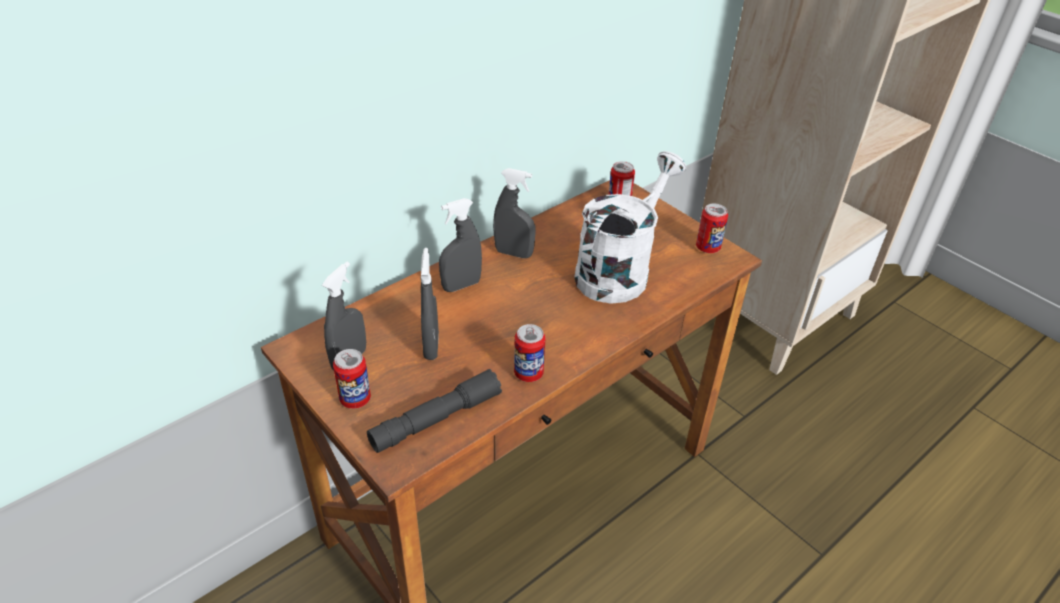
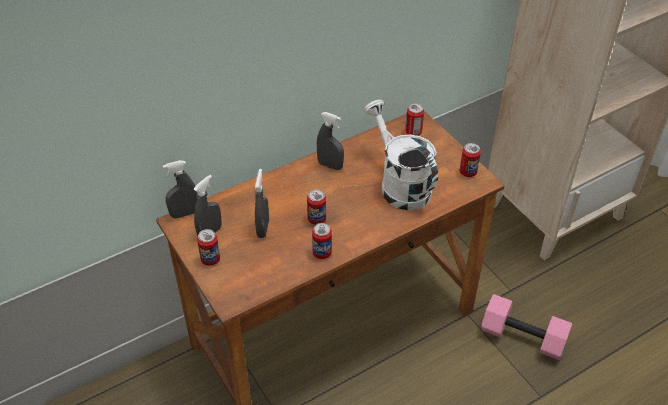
camera: 10 degrees right, 5 degrees up
grey flashlight [367,369,502,453] -> none
grey spray bottle [439,198,482,292] -> grey spray bottle moved to [163,160,198,219]
white watering can [574,151,687,304] -> white watering can turned 75 degrees counterclockwise [364,100,438,210]
none -> can [307,189,326,225]
none -> pink dumbbell [481,294,572,360]

